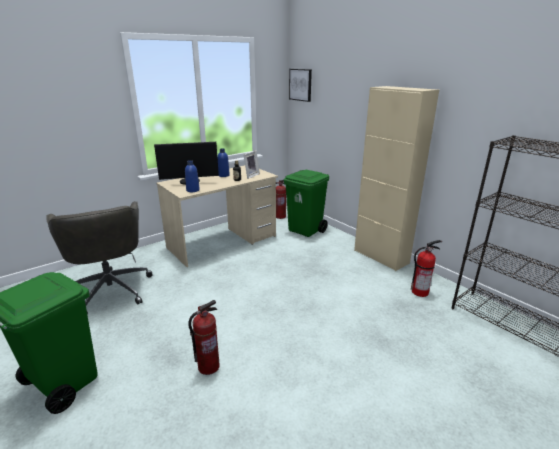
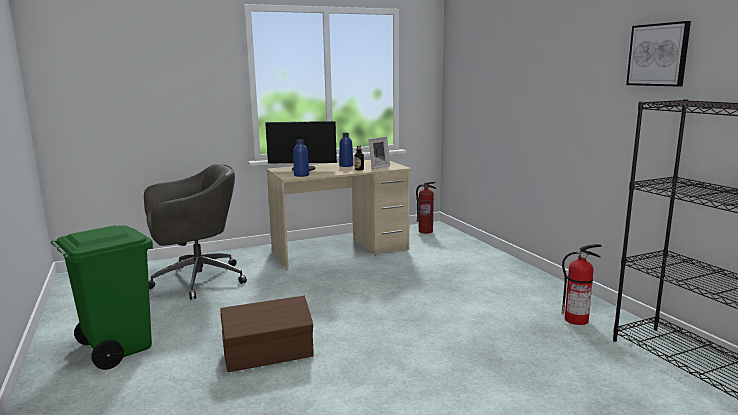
camera: 15 degrees right, 10 degrees down
grey office chair [46,201,153,315] -> grey office chair turned 105 degrees counterclockwise [144,164,247,300]
fire extinguisher [188,300,220,375] -> brown storage box [221,296,314,372]
green trash can [284,170,329,237] -> none
picture [289,69,312,102] -> picture moved to [626,21,691,87]
beige cabinet [354,86,439,271] -> none

